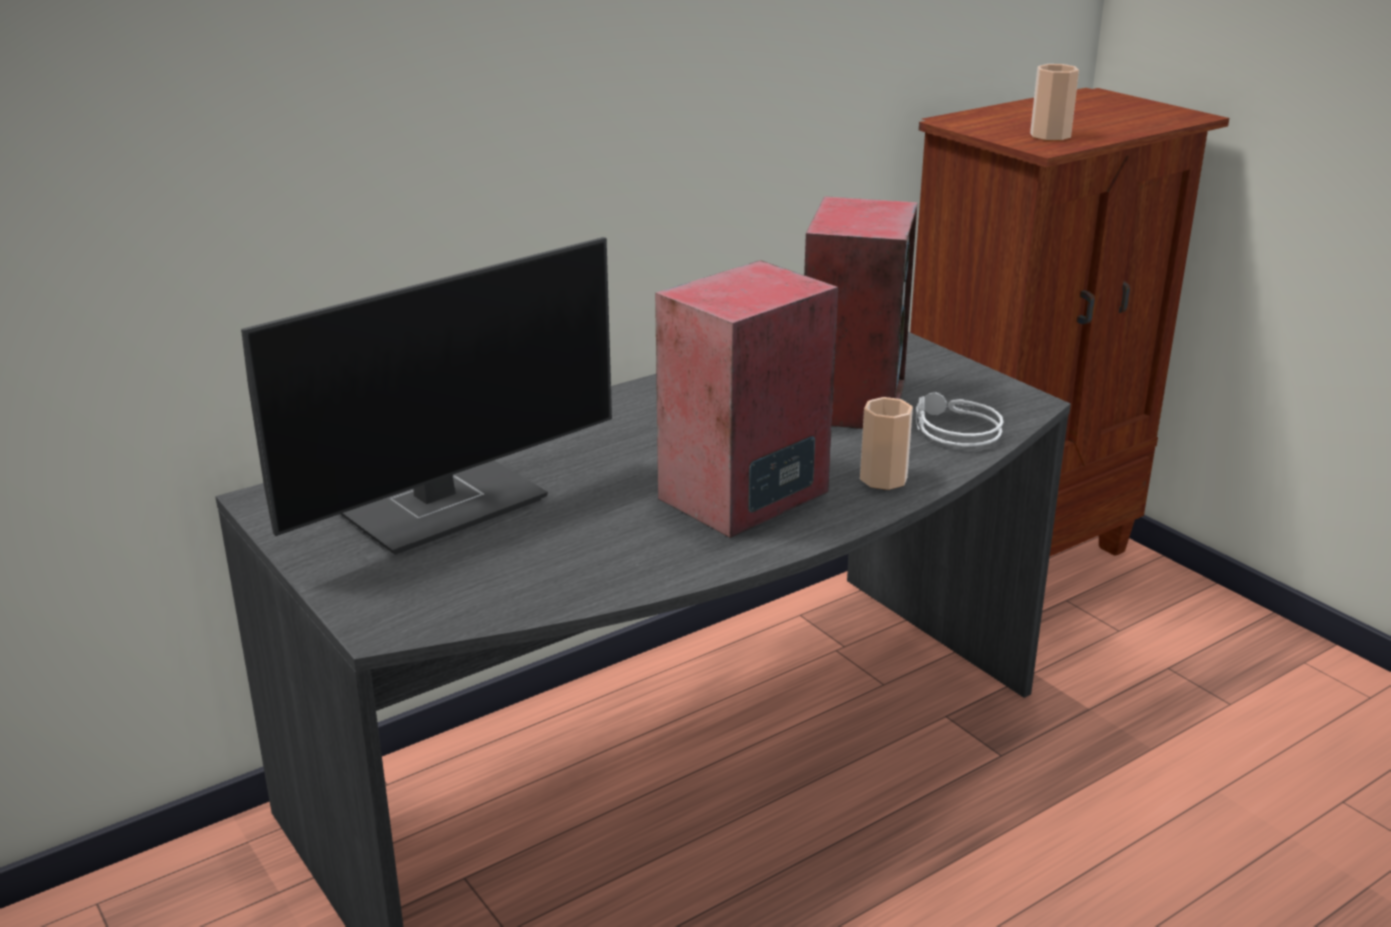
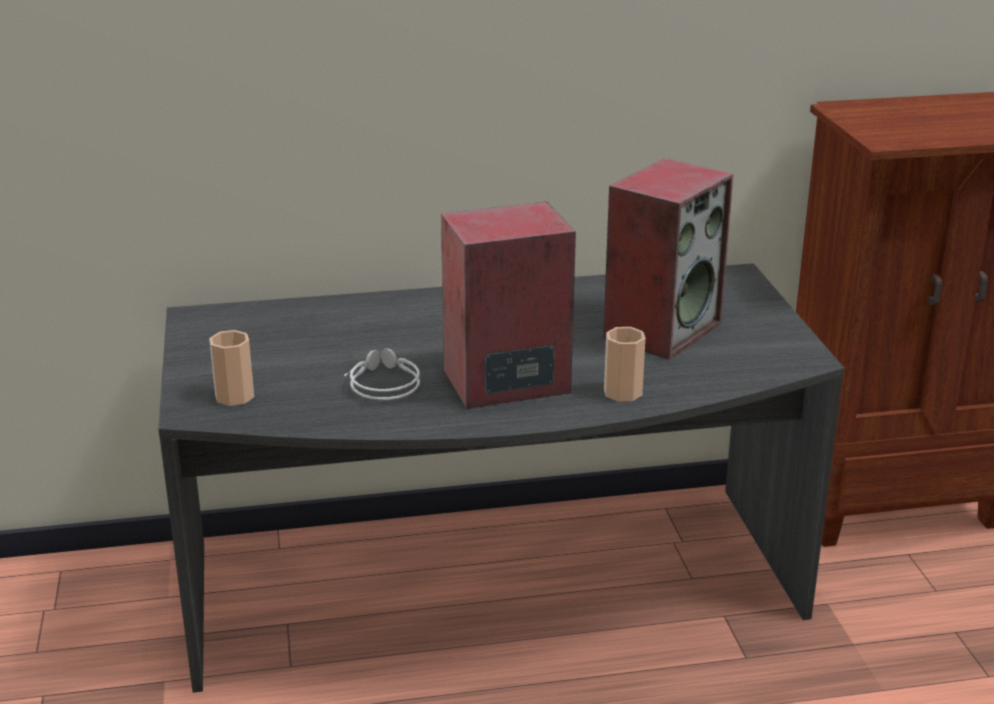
camera: 25 degrees right, 0 degrees up
monitor [241,237,612,555] -> none
grey headphones [916,392,1004,447] -> grey headphones moved to [344,348,420,400]
cup [1030,64,1079,141] -> cup moved to [209,330,254,406]

